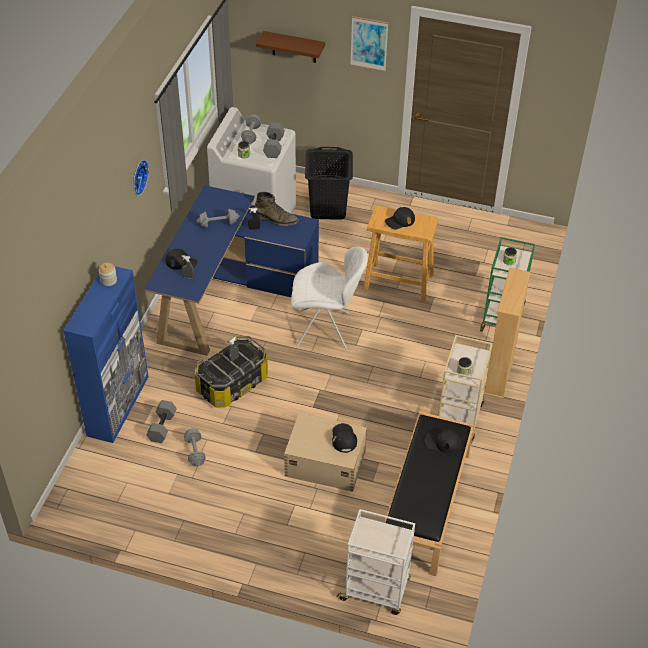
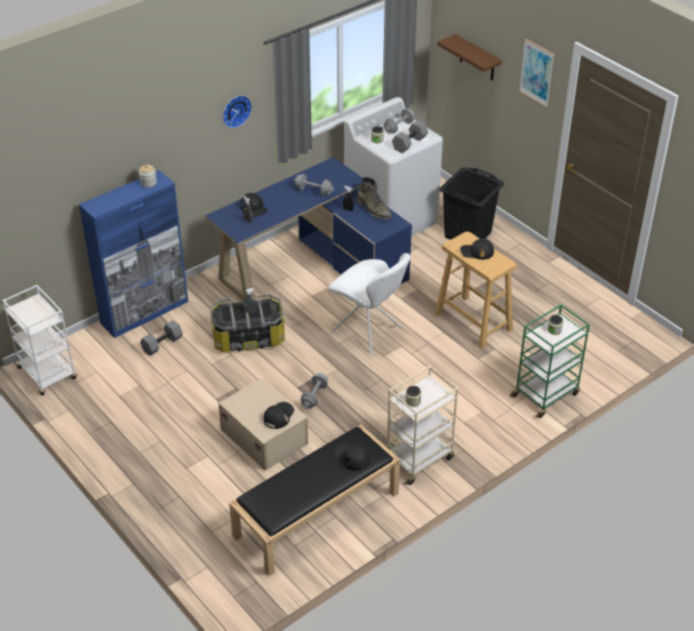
camera: 35 degrees right, 5 degrees down
grey dumbbell [184,428,206,467] -> grey dumbbell moved to [301,373,328,409]
white cart [337,509,415,615] -> white cart moved to [2,285,77,395]
beige bookcase [484,268,530,399] -> none

